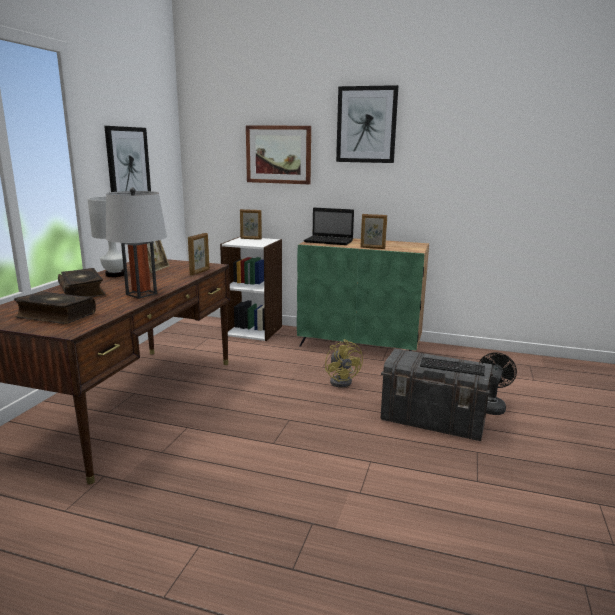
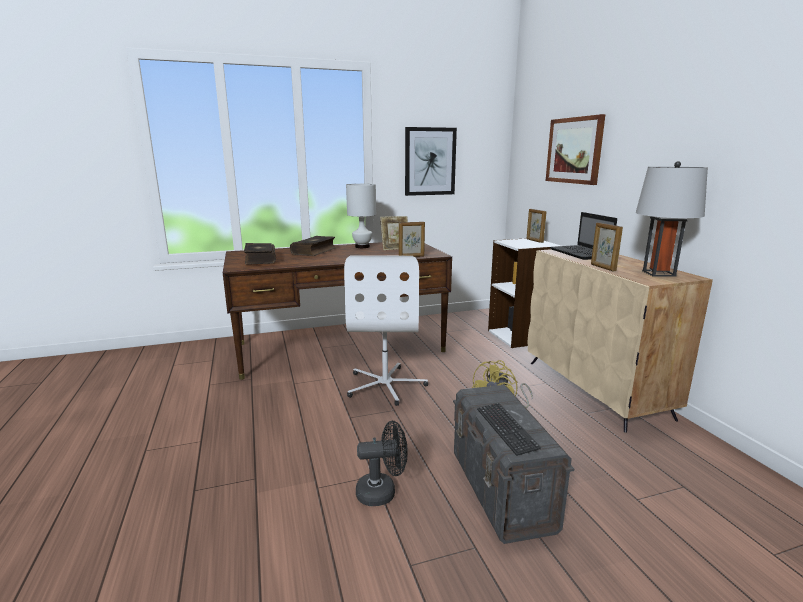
camera: 55 degrees right, 0 degrees up
grey table lamp [106,187,167,299] -> grey table lamp moved to [635,161,708,277]
green cabinet [297,238,429,351] -> beige cabinet [528,249,713,433]
picture [336,85,398,163] -> none
black fan [479,352,517,415] -> black fan moved to [356,421,408,506]
none -> white office chair [344,255,428,406]

